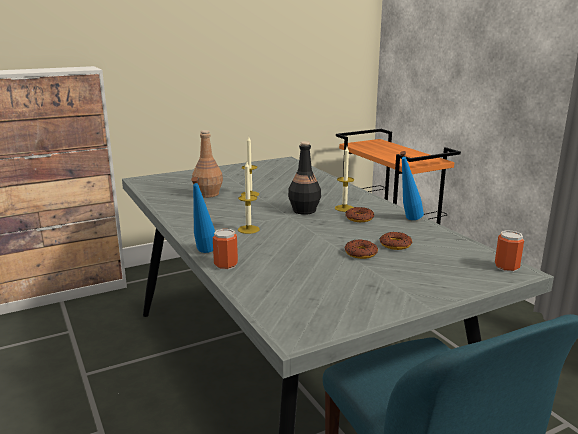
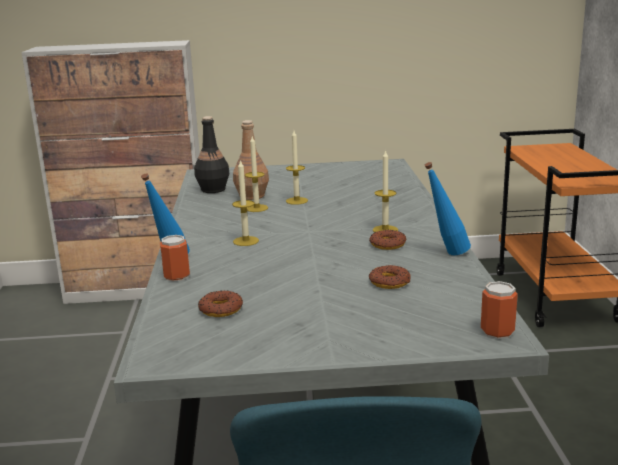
camera: 25 degrees right, 0 degrees up
black bottle [288,141,321,215] -> black bottle moved to [194,116,230,193]
donut [344,239,378,259] -> donut moved to [198,290,243,317]
none -> candle [245,136,268,212]

